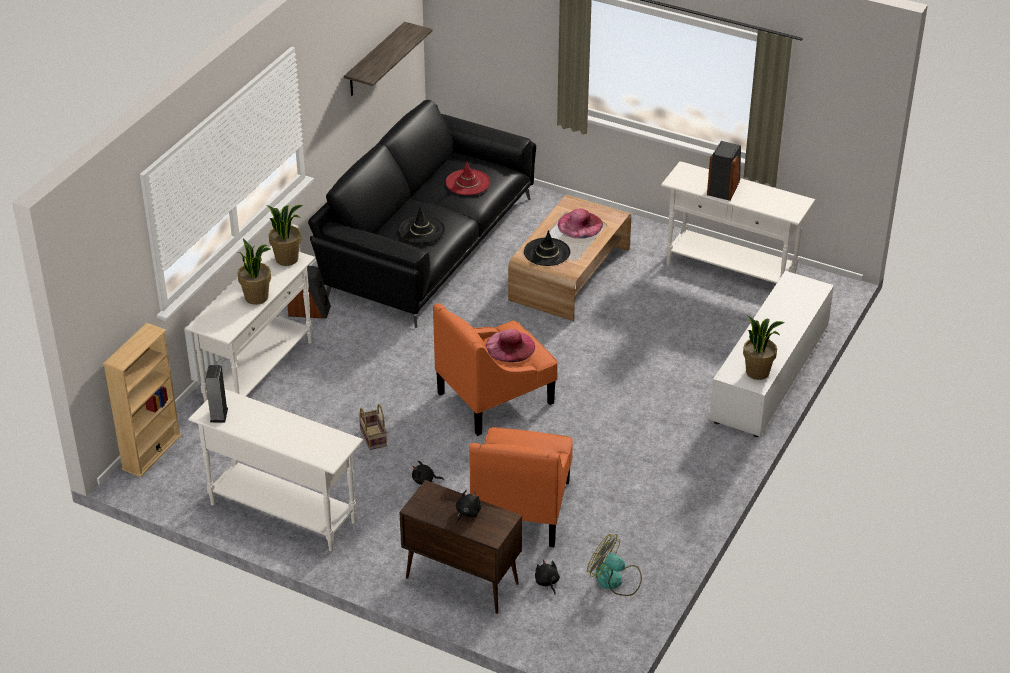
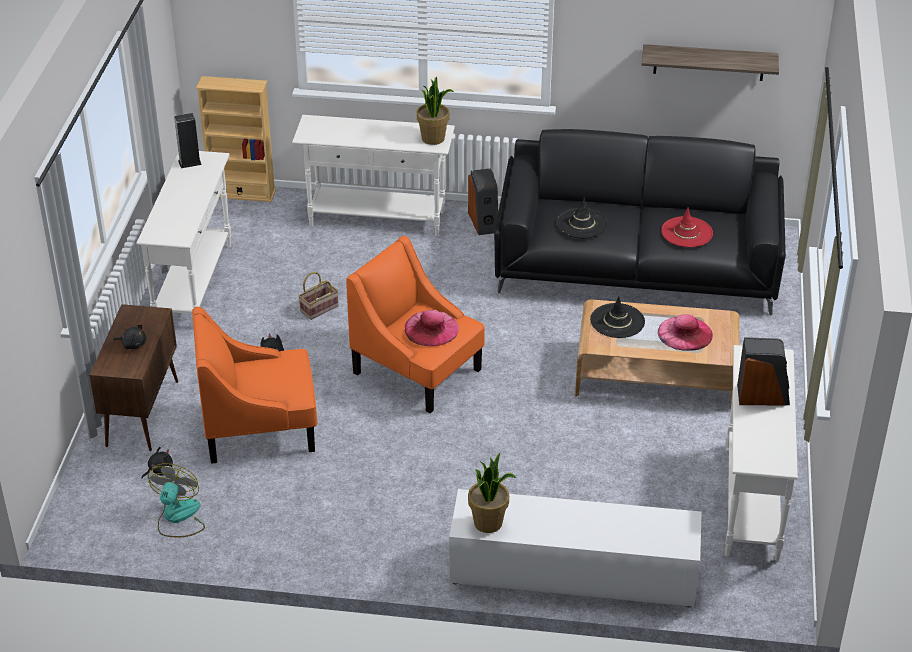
camera: 70 degrees right, 0 degrees up
potted plant [237,239,271,305] -> none

